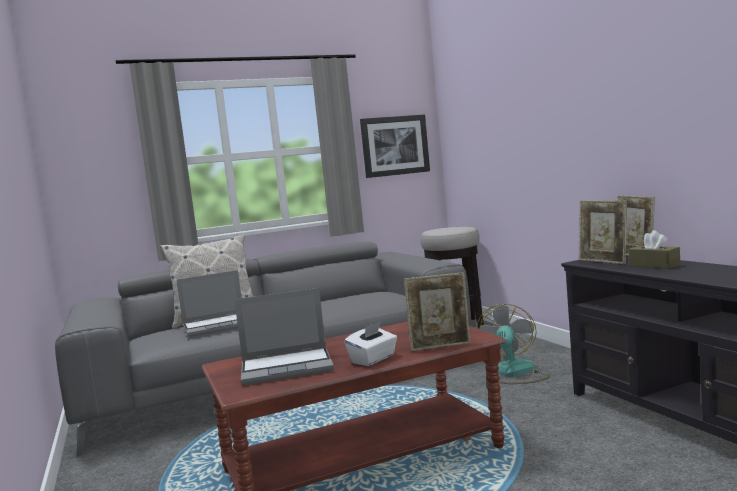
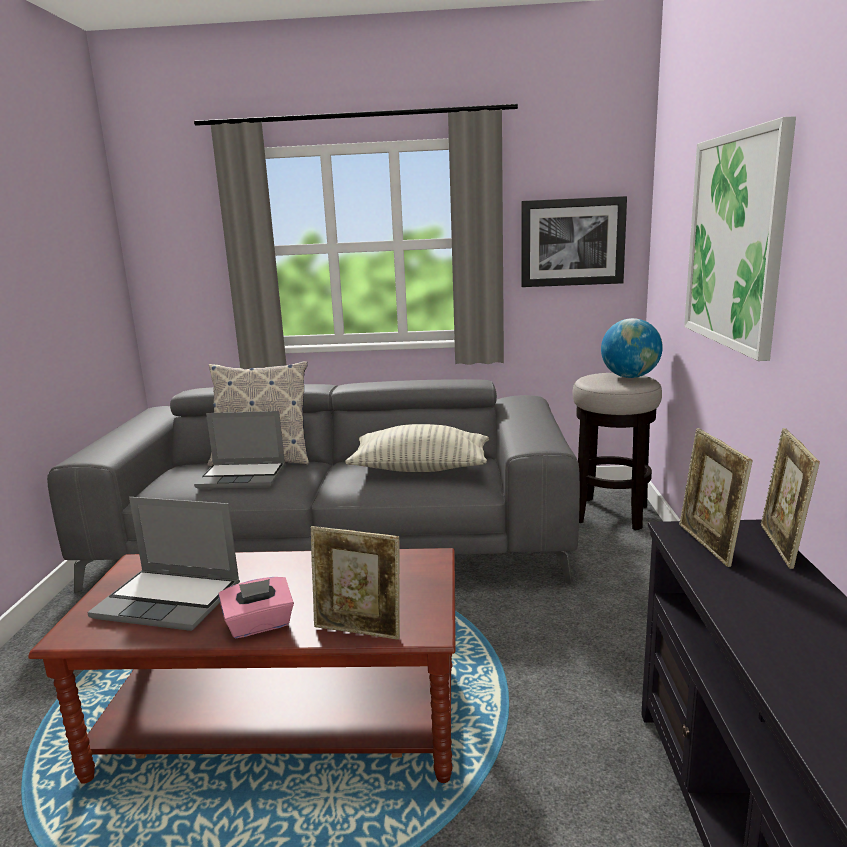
camera: 25 degrees right, 10 degrees up
white tissue box [344,321,397,366] -> pink tissue box [219,577,294,639]
fan [477,304,550,384] -> none
brown tissue box [629,230,681,269] -> none
none -> pillow [345,424,489,472]
none -> globe [601,318,663,378]
none -> picture [684,116,796,361]

